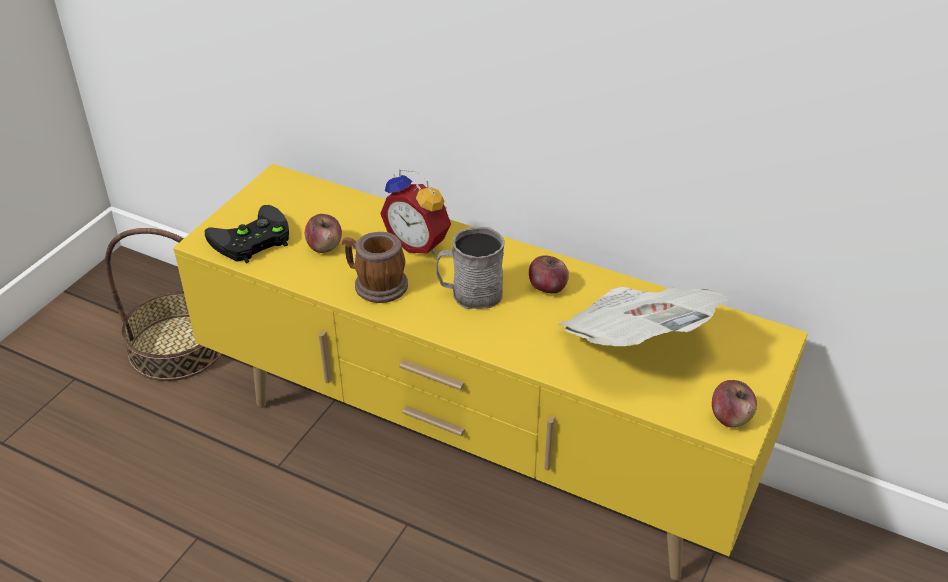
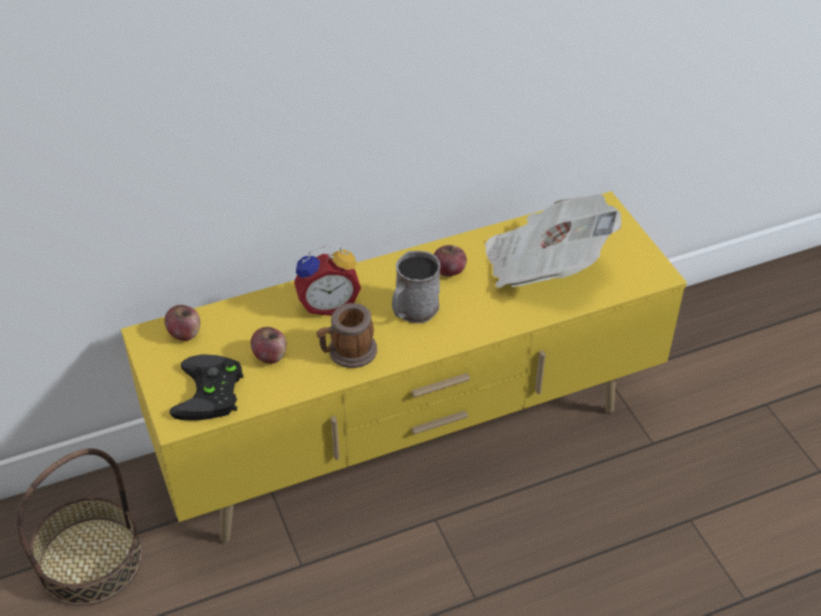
camera: 50 degrees left, 5 degrees up
apple [712,380,757,428] -> apple moved to [165,305,200,341]

